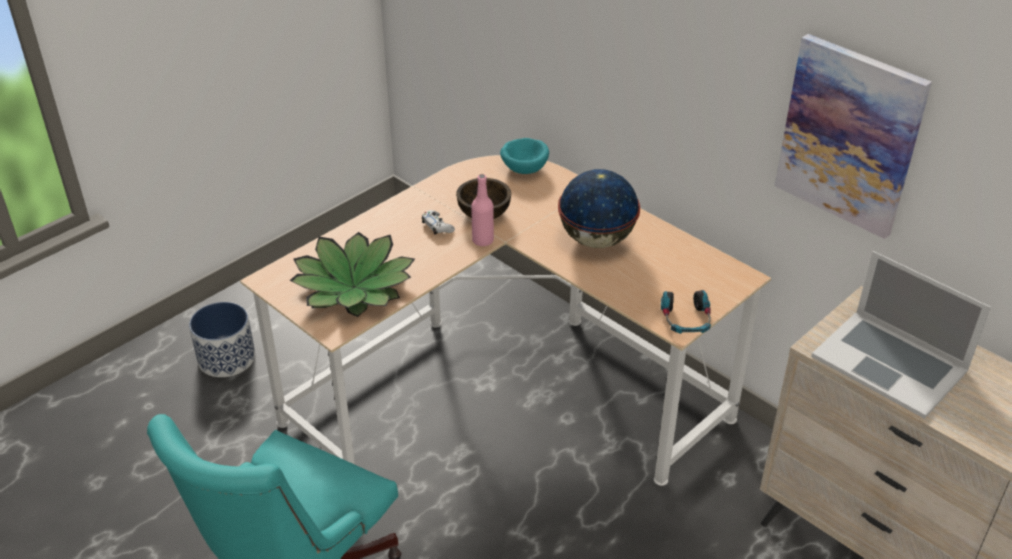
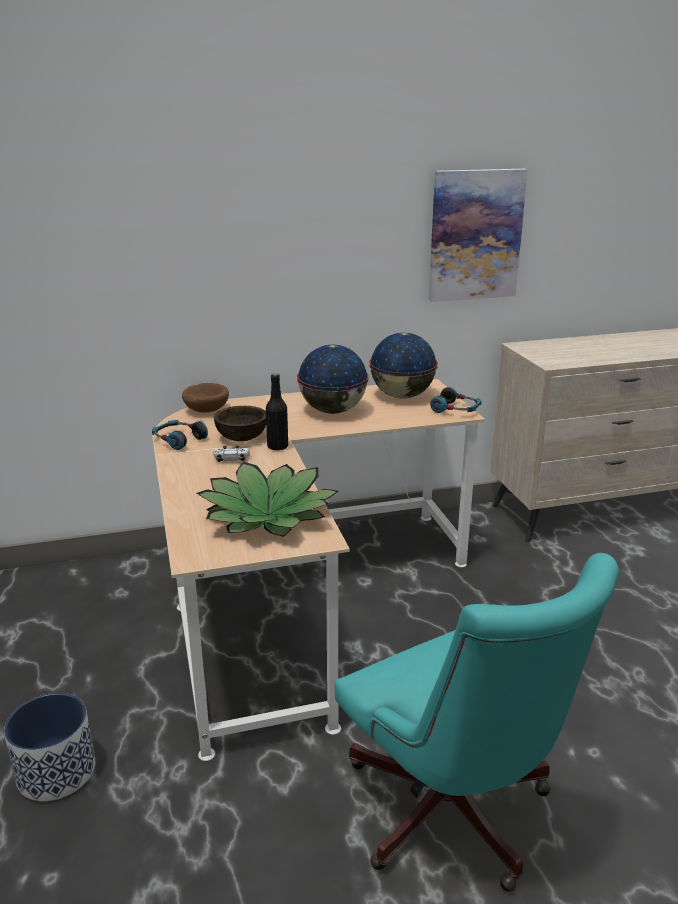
camera: 60 degrees left, 15 degrees down
pink bottle [471,174,494,247] -> black bottle [266,374,288,451]
turquoise bowl [500,138,549,174] -> brown bowl [182,383,229,412]
laptop [811,251,991,419] -> none
none -> headphones [152,420,208,450]
none -> globe [369,333,438,399]

